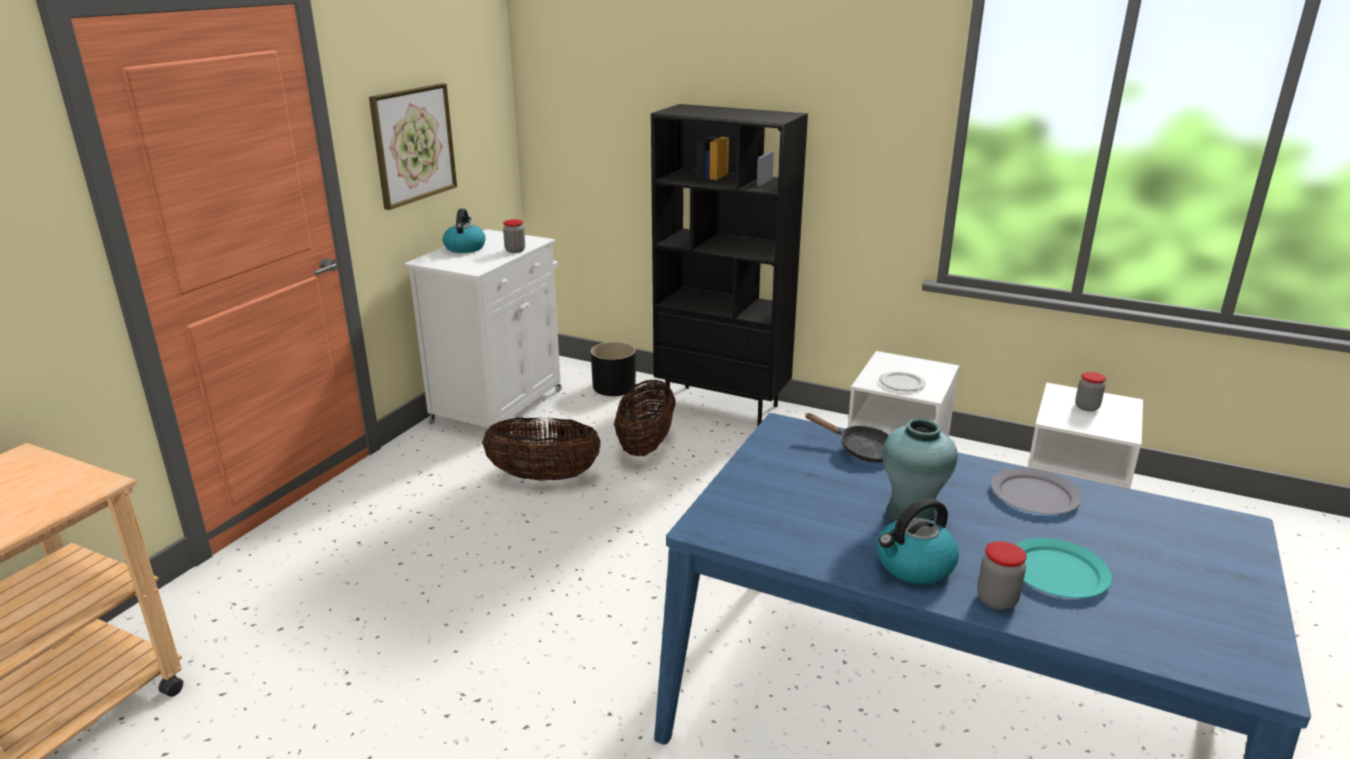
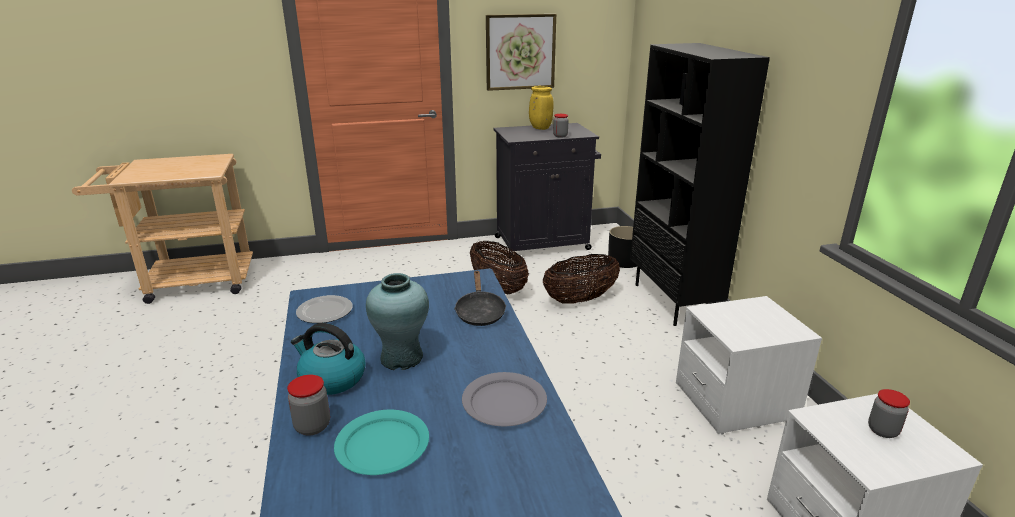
camera: 50 degrees right, 0 degrees up
white cabinet [404,229,562,428] -> black cabinet [493,123,601,259]
kettle [443,209,485,253] -> yellow vase [529,86,554,130]
plate [879,371,926,391] -> plate moved to [296,295,353,323]

